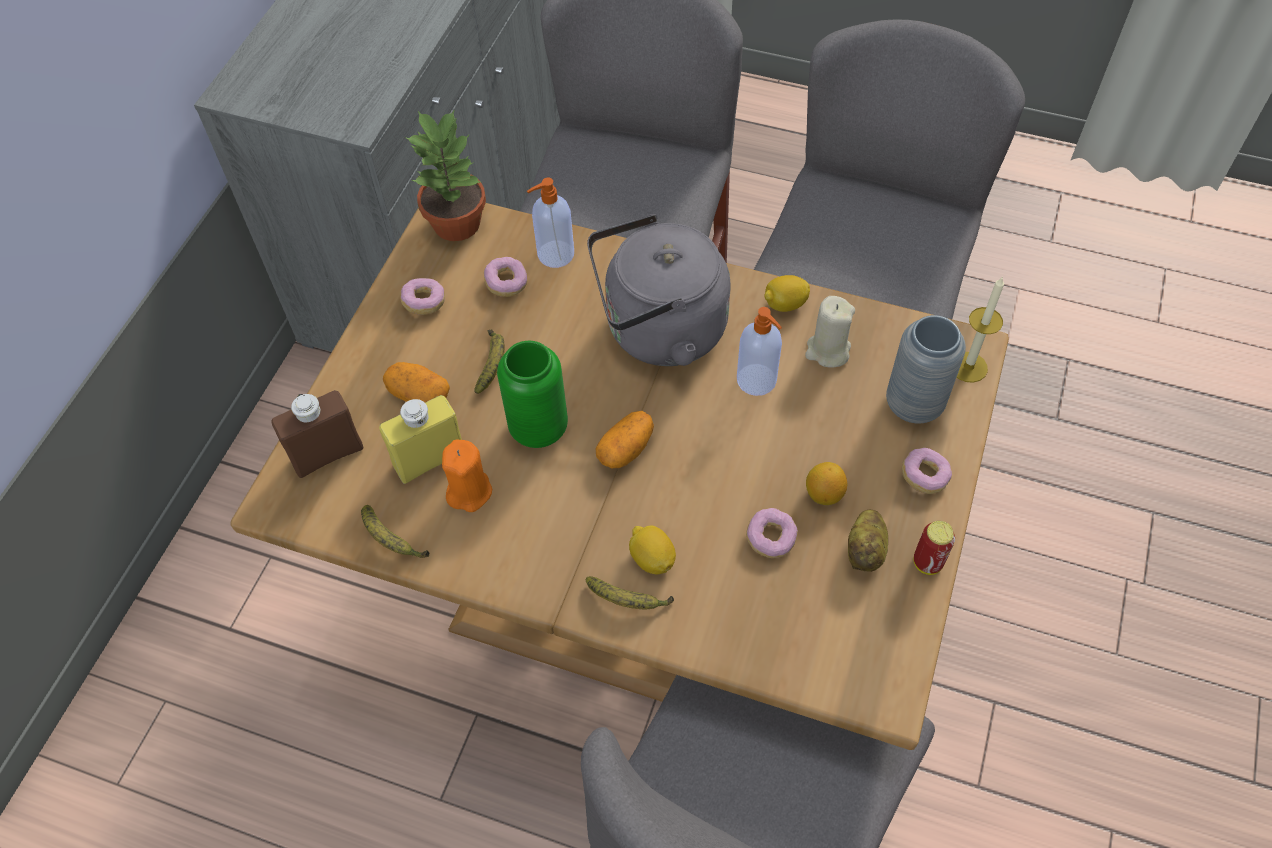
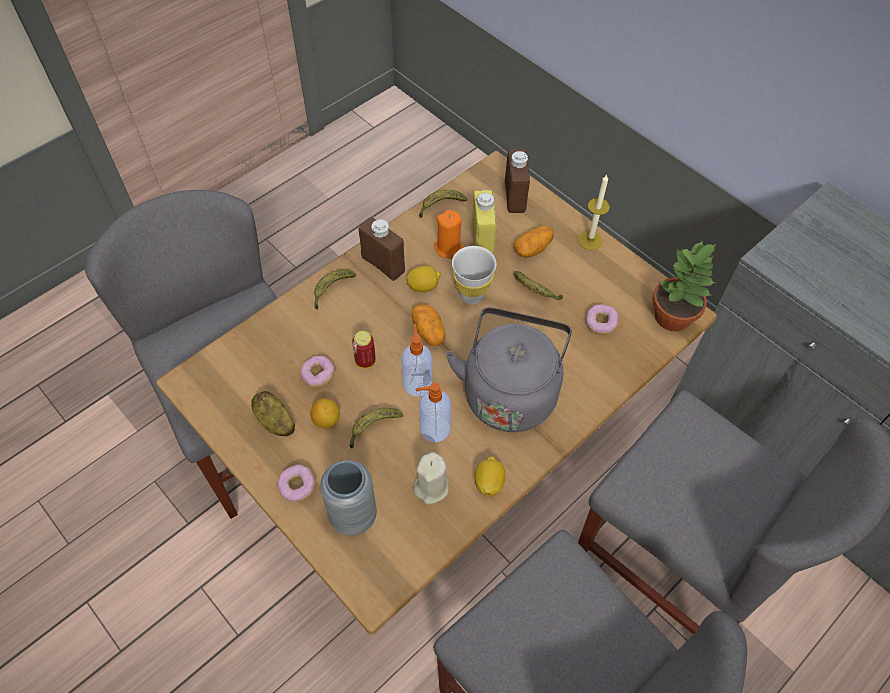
camera: 115 degrees right, 0 degrees up
donut [401,278,445,315] -> none
green vase [497,341,568,448] -> white cup [452,246,496,305]
soap dispenser [527,178,574,268] -> soap dispenser moved to [401,324,433,397]
lemon [629,526,676,575] -> lemon moved to [406,266,441,292]
can [913,521,955,575] -> can moved to [352,331,376,369]
candle [957,276,1004,383] -> candle moved to [578,174,610,250]
none -> banana [350,408,403,448]
none -> brown bottle [358,217,405,281]

